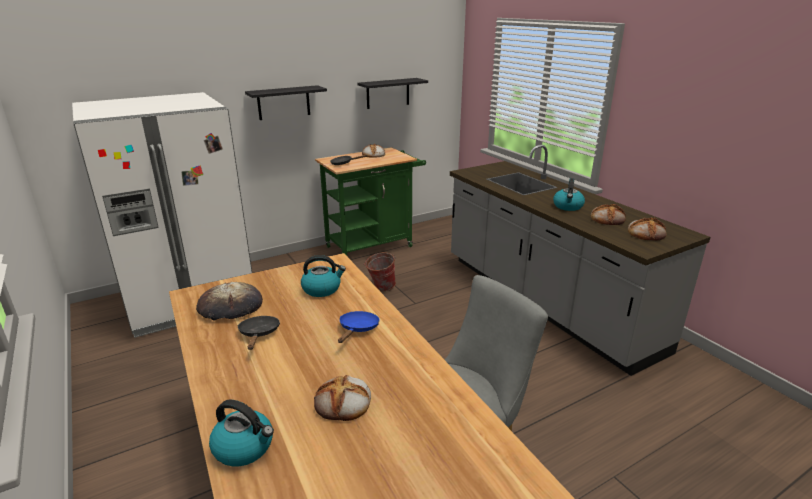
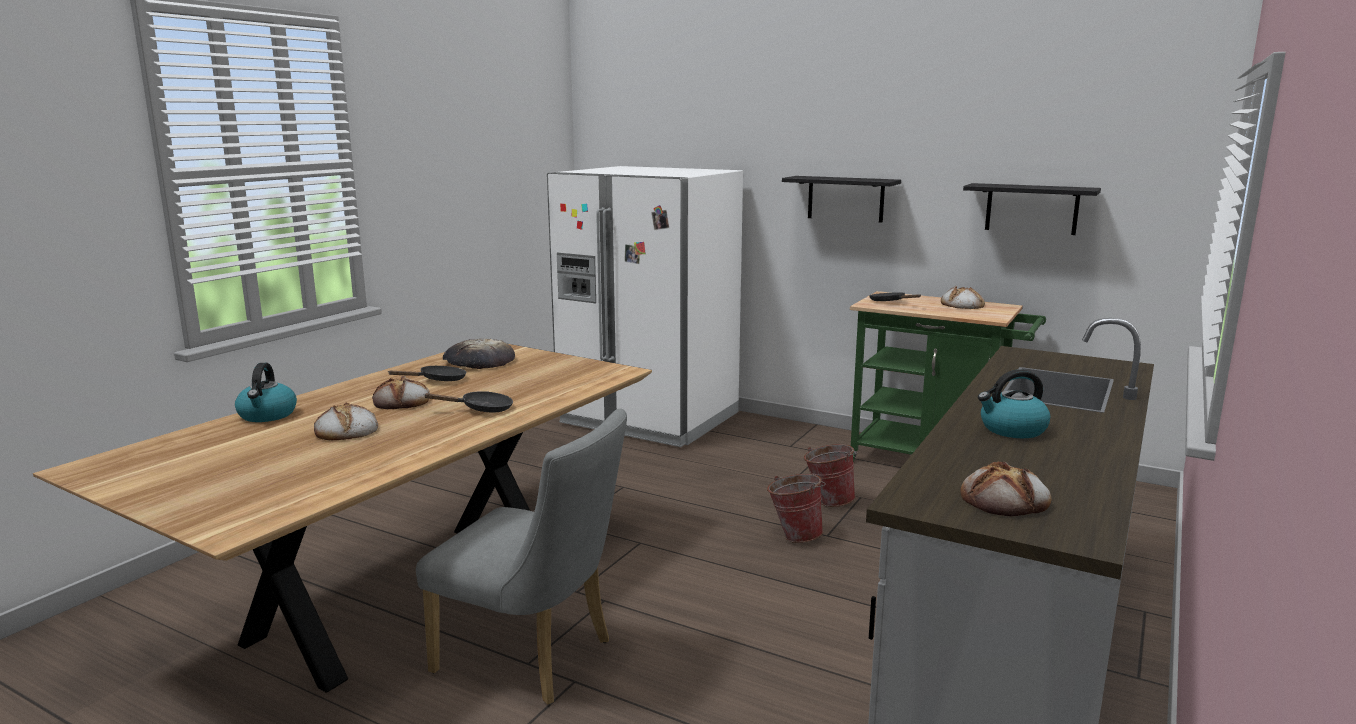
camera: 60 degrees right, 10 degrees down
kettle [301,255,346,297] -> none
blue frying pan [338,311,379,343] -> black frying pan [423,391,513,412]
bread [591,204,626,225] -> bread moved to [372,376,430,409]
none -> bucket [767,474,826,543]

